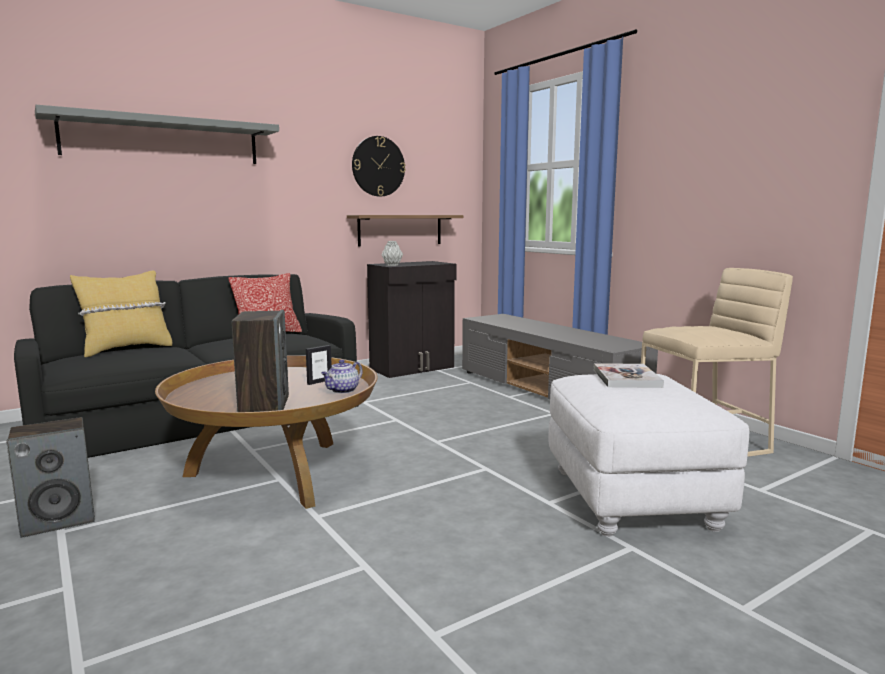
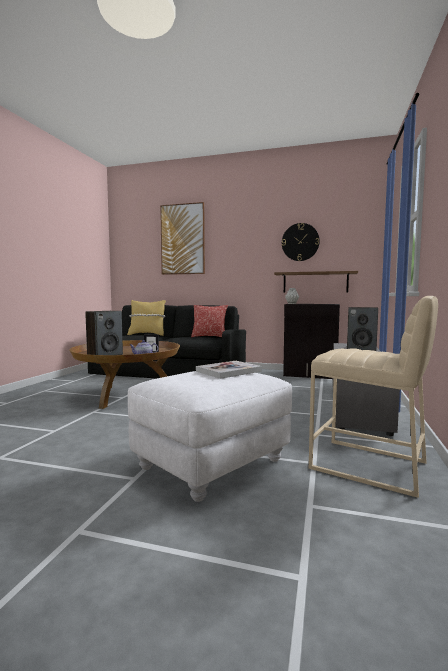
camera: 50 degrees right, 5 degrees down
speaker [6,417,95,538] -> speaker moved to [347,307,378,351]
grey shelf [35,105,279,164] -> picture [160,202,205,275]

